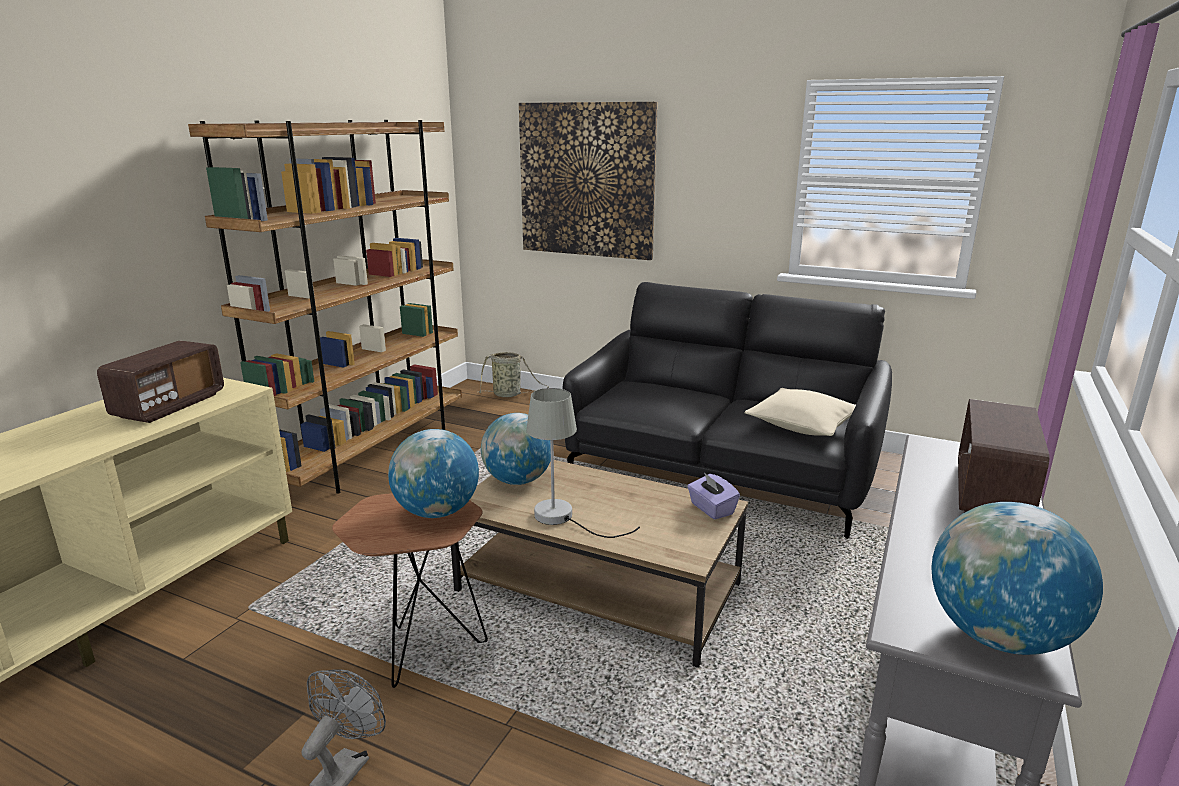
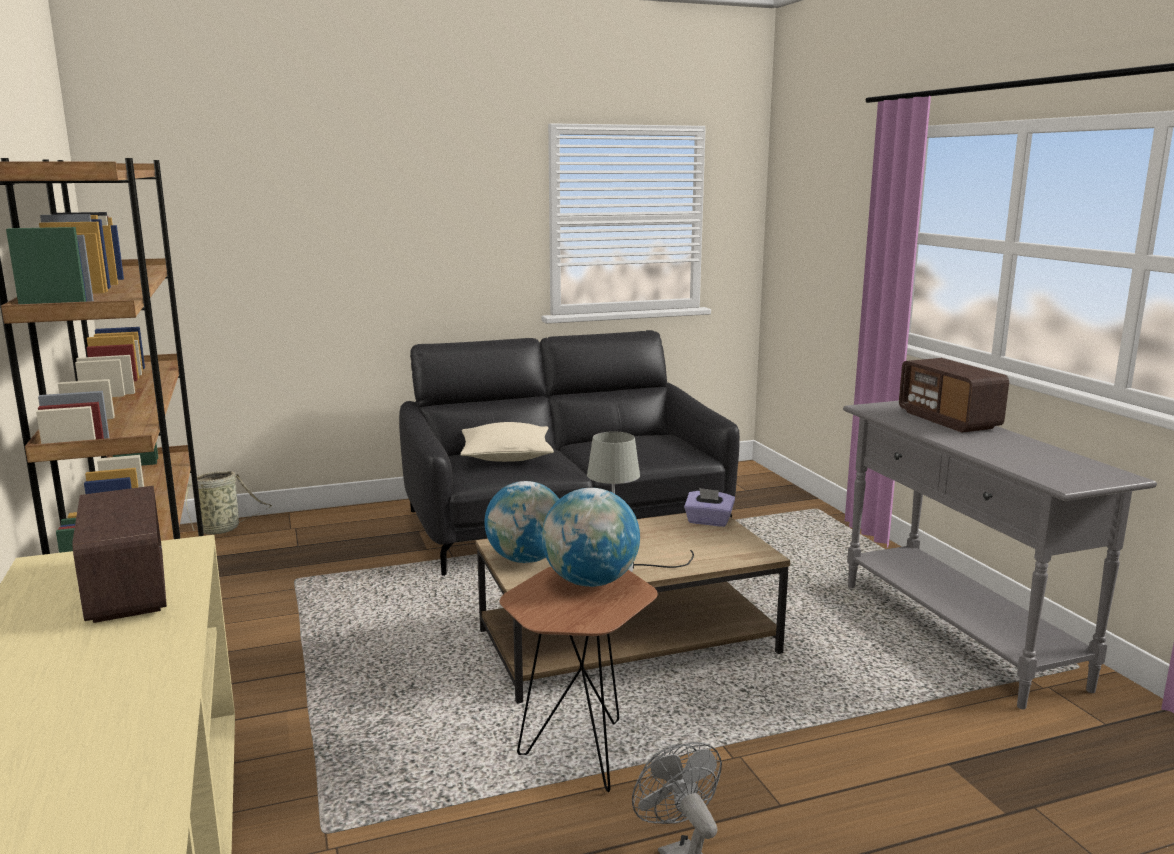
camera: 45 degrees left, 5 degrees down
picture [519,102,658,260] -> none
beige pillow [744,388,856,436] -> beige pillow moved to [460,422,554,462]
globe [932,502,1103,655] -> none

